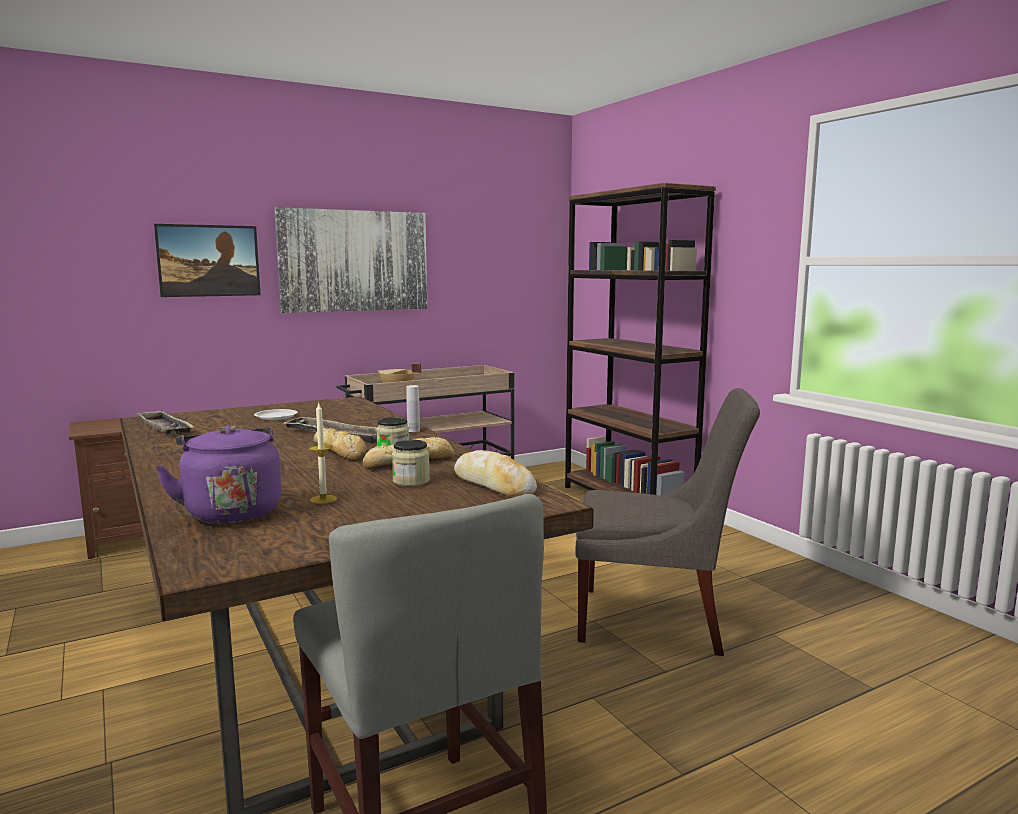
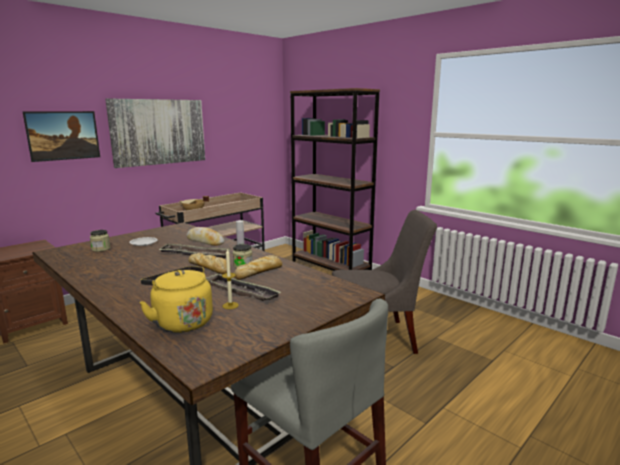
camera: 15 degrees left, 5 degrees up
tray [136,411,195,434] -> tray moved to [205,273,281,301]
purple kettle [155,425,282,524] -> yellow kettle [139,266,213,333]
jar [392,440,430,486] -> jar moved to [90,230,110,252]
bread [454,450,537,497] -> bread moved to [186,227,225,246]

